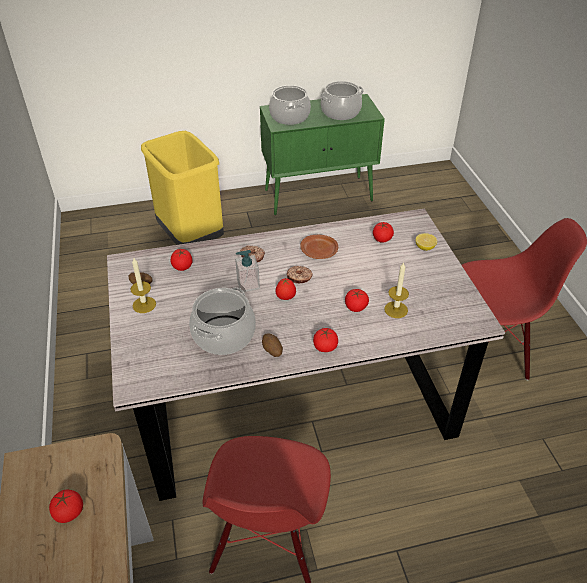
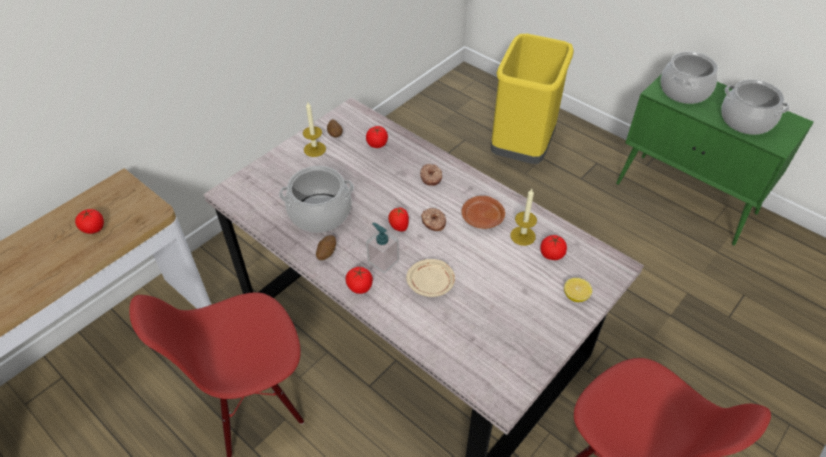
camera: 55 degrees right, 5 degrees up
soap dispenser [235,250,260,292] -> soap dispenser moved to [366,223,399,274]
tomato [345,289,369,312] -> beige plate [406,259,455,297]
candle [384,262,409,318] -> candle moved to [510,189,537,246]

